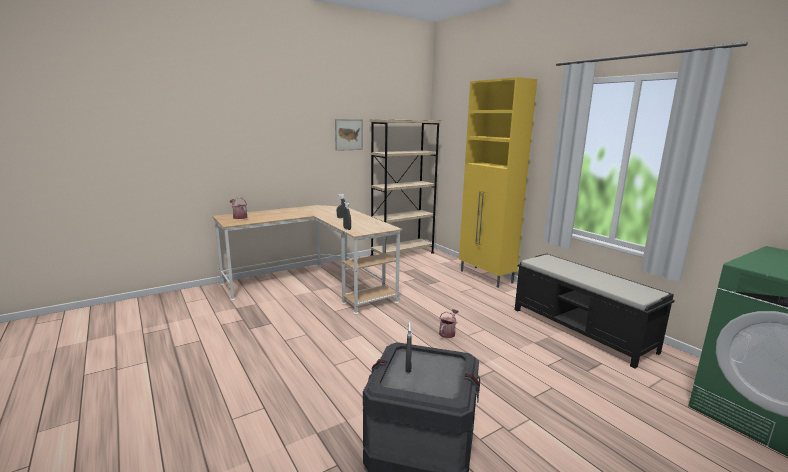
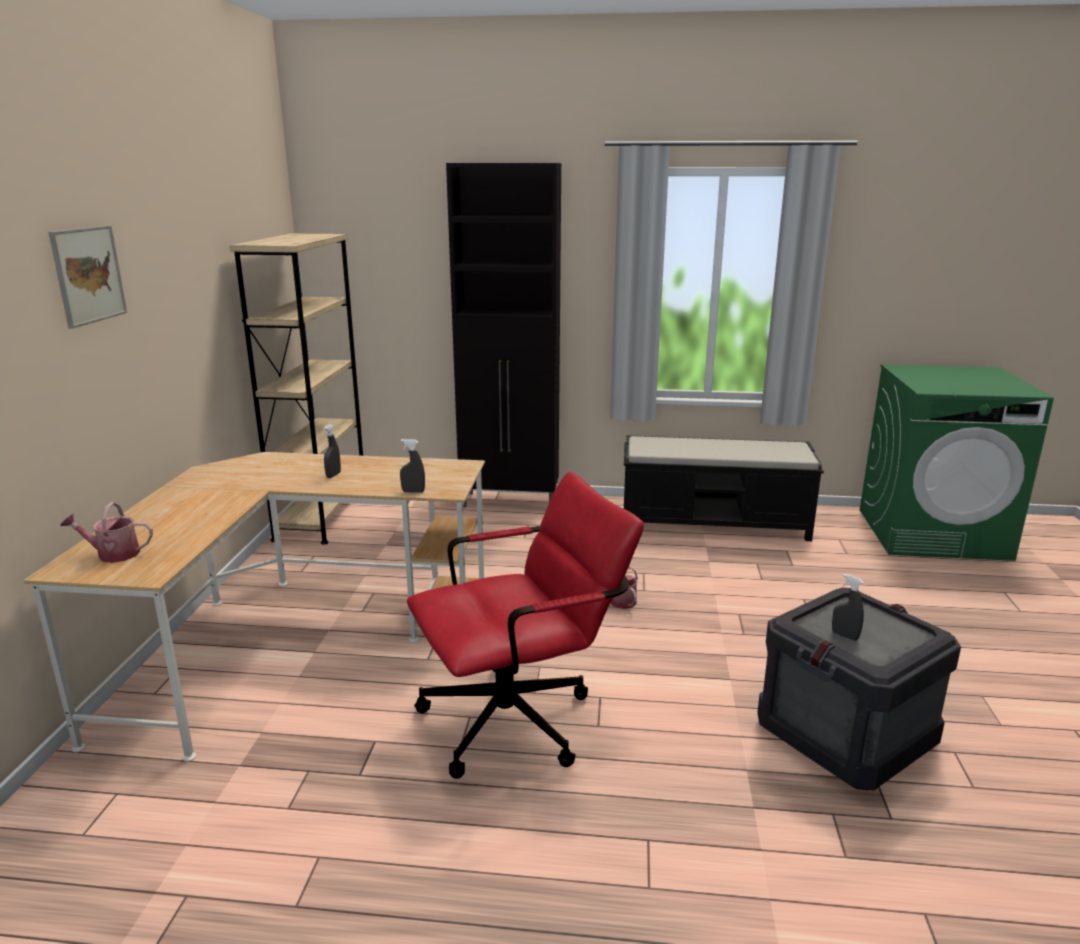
camera: 50 degrees left, 5 degrees up
picture [335,119,363,151] -> picture moved to [48,225,127,329]
yellow cabinet [459,77,537,288] -> black cabinet [446,163,561,508]
none -> red office chair [407,472,644,779]

